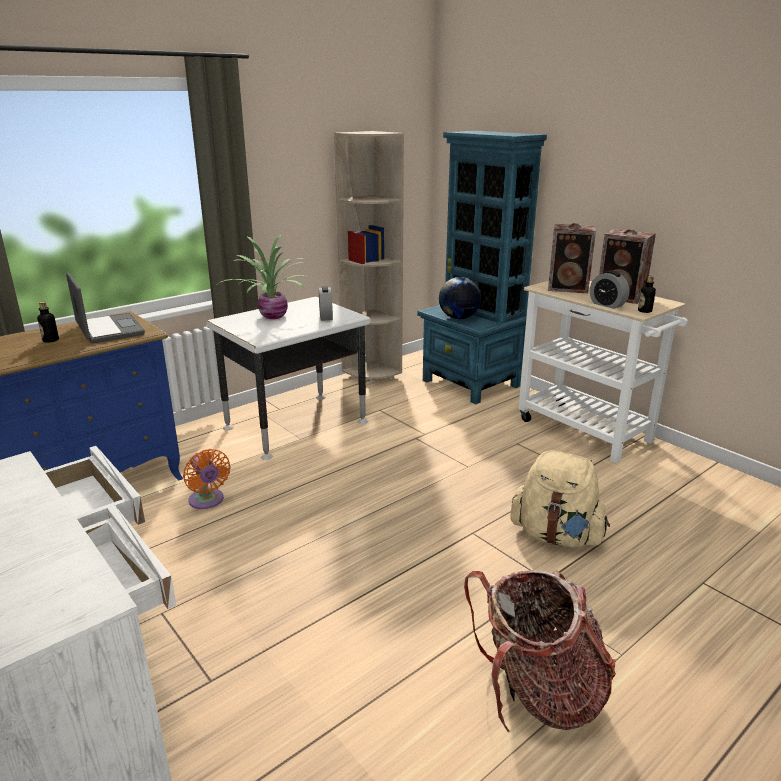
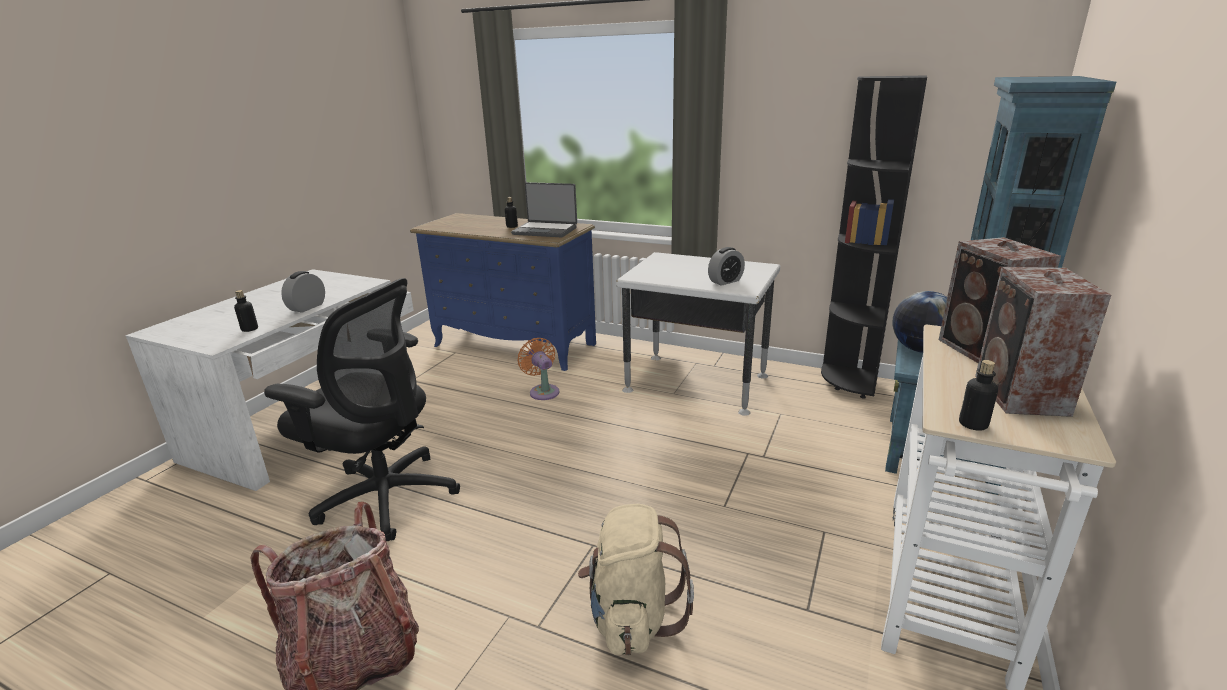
camera: 65 degrees right, 0 degrees up
laptop [66,273,145,344] -> laptop turned 75 degrees clockwise [511,182,577,237]
orange fan [183,449,231,509] -> orange fan turned 120 degrees clockwise [518,338,559,400]
potted plant [219,235,308,319] -> none
beige bookcase [334,131,404,382] -> black bookcase [821,75,927,399]
alarm clock [590,271,629,309] -> alarm clock moved to [281,271,325,313]
none -> bottle [234,290,258,332]
none -> black office chair [264,278,460,541]

